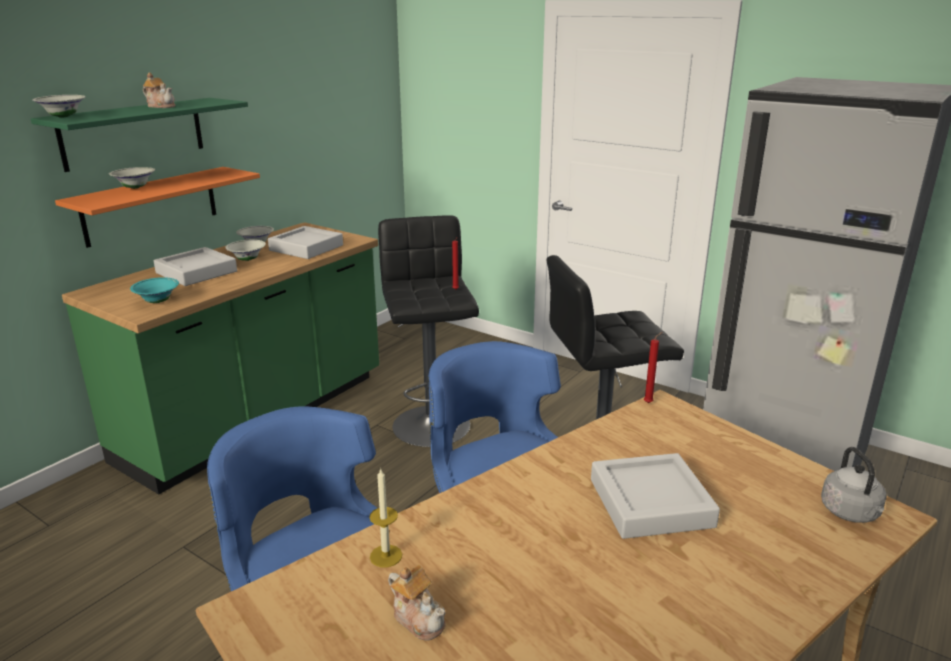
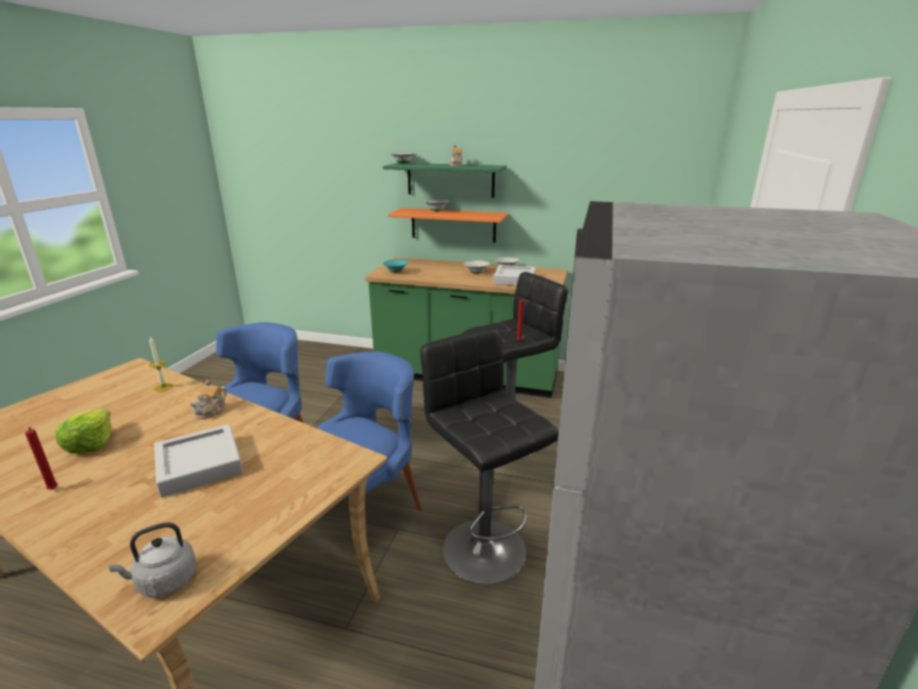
camera: 70 degrees right, 0 degrees up
grey tray [154,247,237,286] -> none
teapot [388,565,446,641] -> teapot moved to [190,380,227,419]
red candle [644,332,662,403] -> red candle moved to [25,427,58,490]
none -> lettuce [55,409,112,454]

